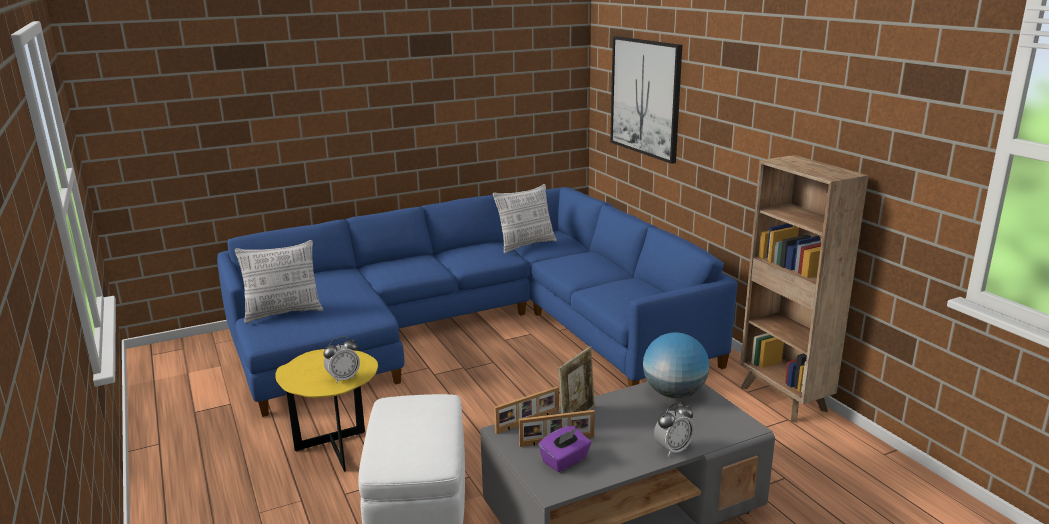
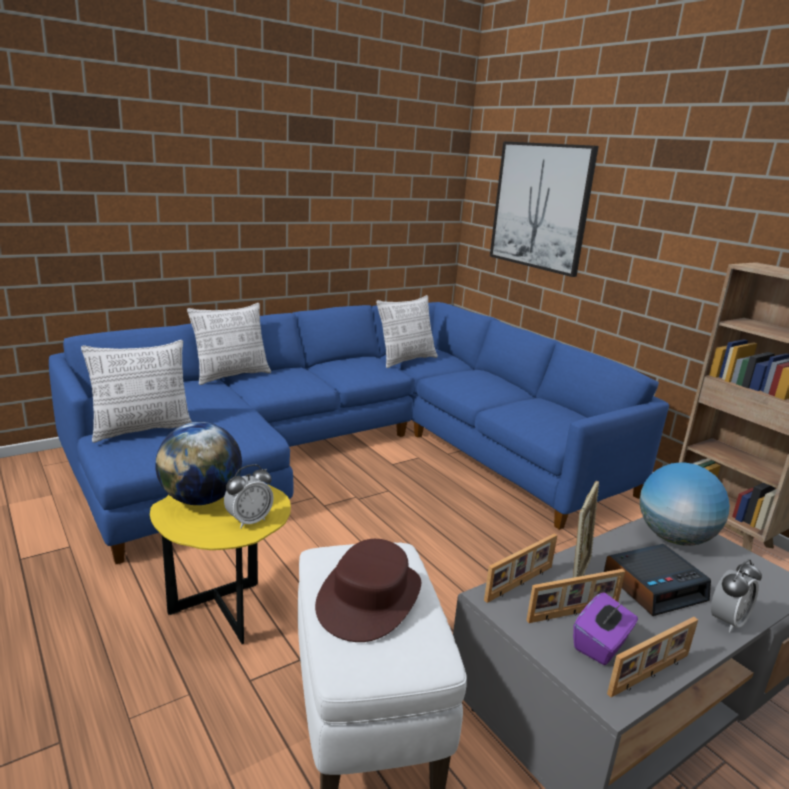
camera: 10 degrees left, 0 degrees up
none -> globe [155,422,242,505]
none -> pillow [187,303,271,385]
none -> brown hat [315,539,421,642]
none -> alarm clock [604,544,711,616]
none -> picture frame [607,617,698,697]

